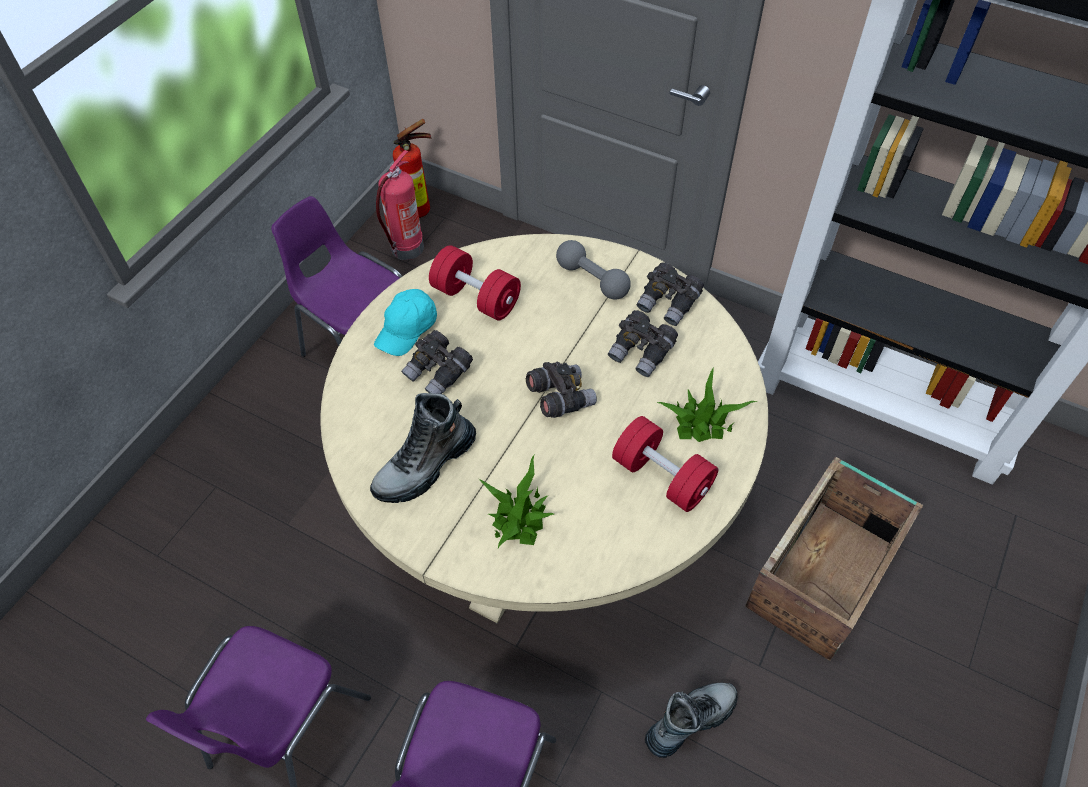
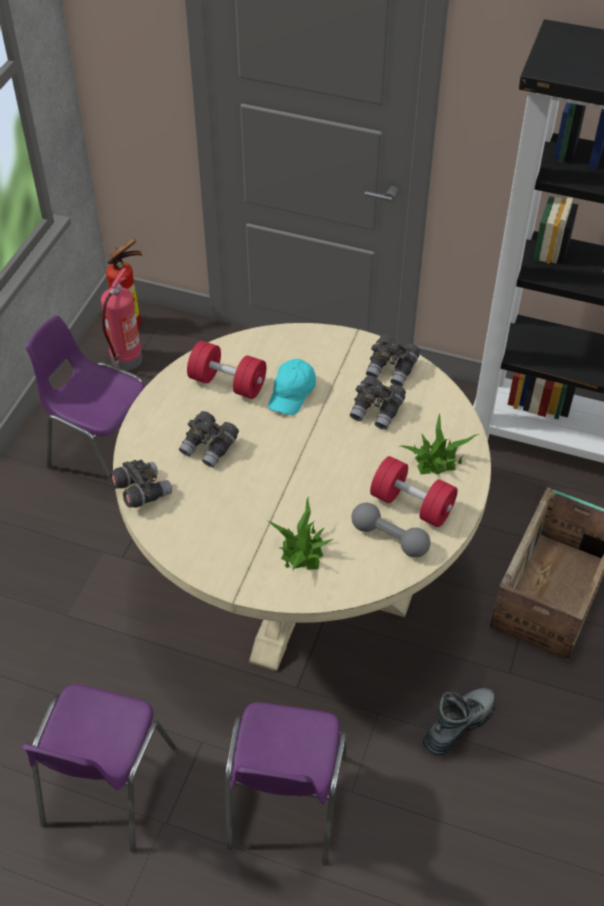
camera: 10 degrees left, 5 degrees down
boot [370,393,476,503] -> none
turquoise cap [374,289,437,356] -> turquoise cap moved to [268,359,316,415]
grey binoculars [526,362,597,418] -> grey binoculars moved to [109,459,172,508]
grey dumbbell [556,240,631,300] -> grey dumbbell moved to [351,502,430,558]

